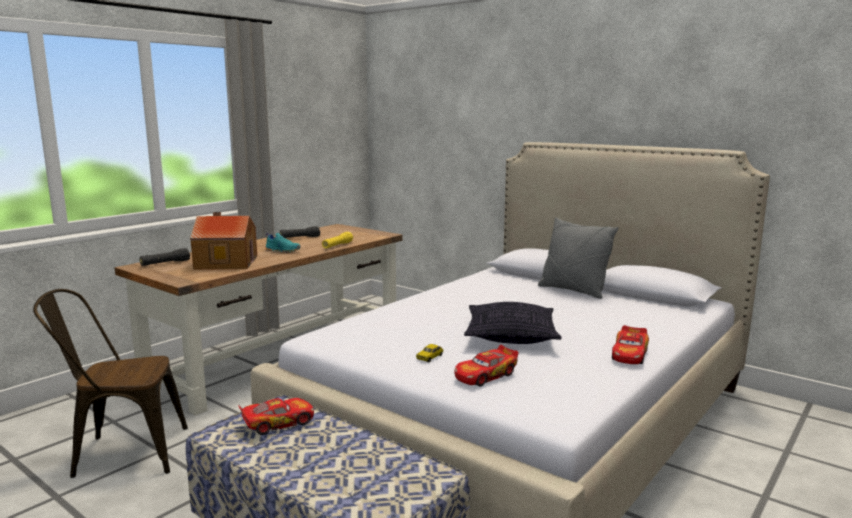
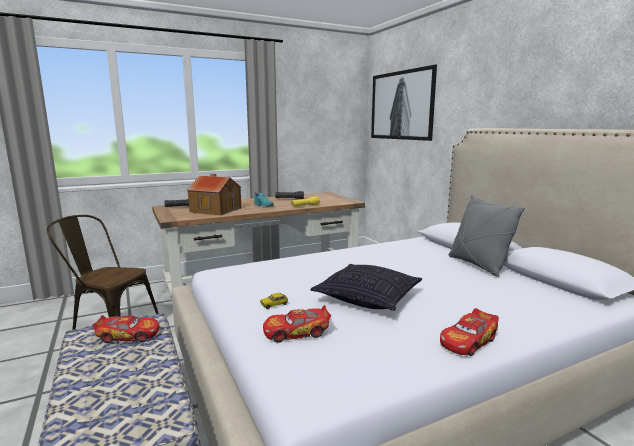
camera: 25 degrees right, 0 degrees up
none -> picture [371,64,437,141]

